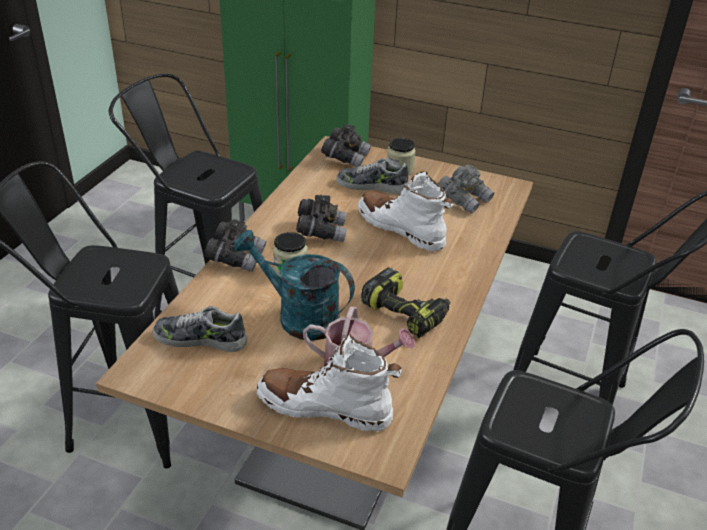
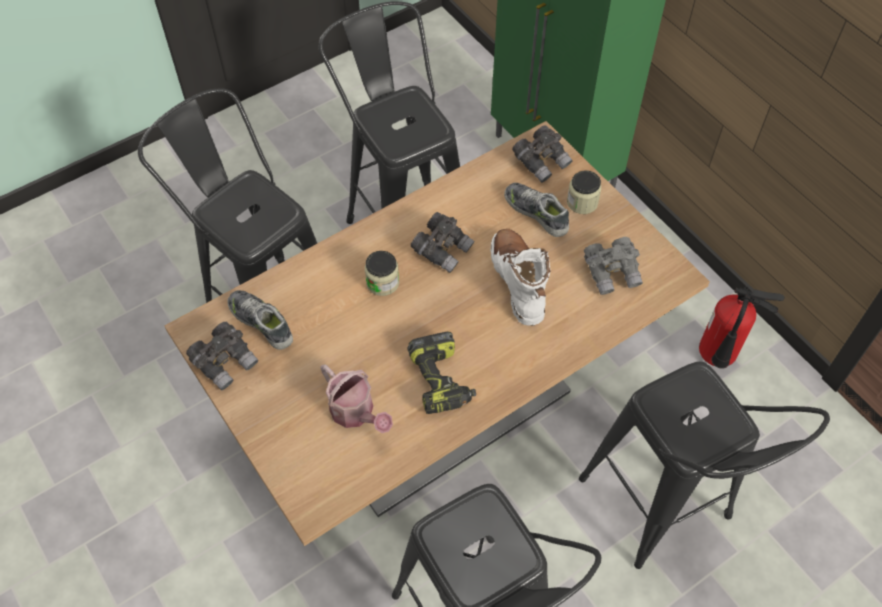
camera: 35 degrees right, 20 degrees up
grey binoculars [204,219,267,272] -> grey binoculars moved to [186,322,259,390]
turquoise watering can [233,230,355,341] -> none
white boot [257,334,402,432] -> none
none -> fire extinguisher [699,286,785,369]

